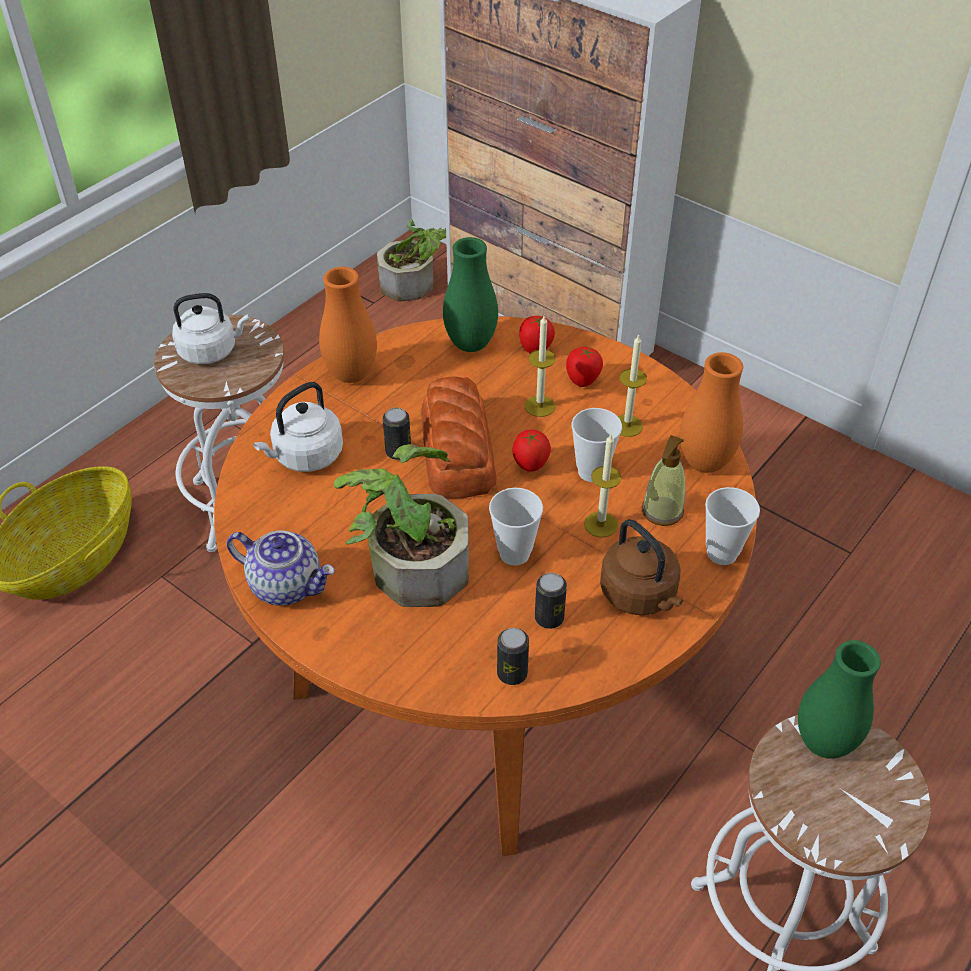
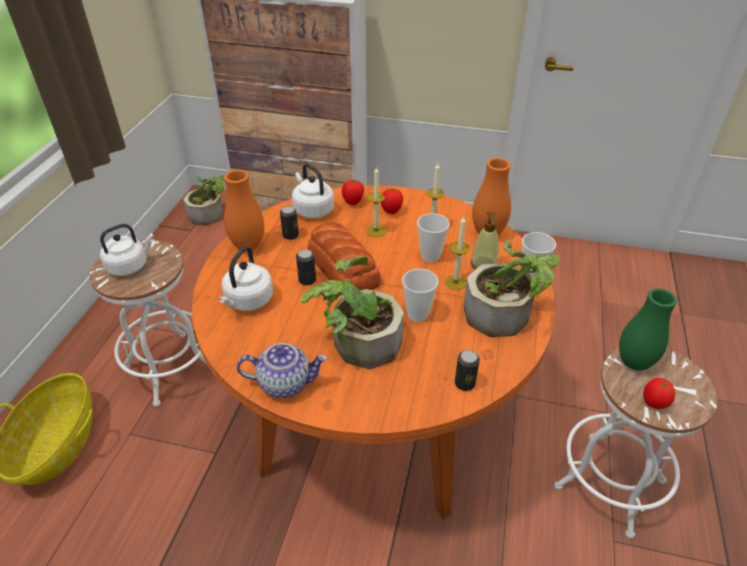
camera: 25 degrees left, 5 degrees down
green vase [443,237,498,352] -> white kettle [292,163,334,219]
tomato [512,429,551,472] -> tomato moved to [643,378,675,409]
can [535,573,567,629] -> can moved to [280,206,299,240]
brown kettle [600,519,683,615] -> potted plant [464,240,560,337]

